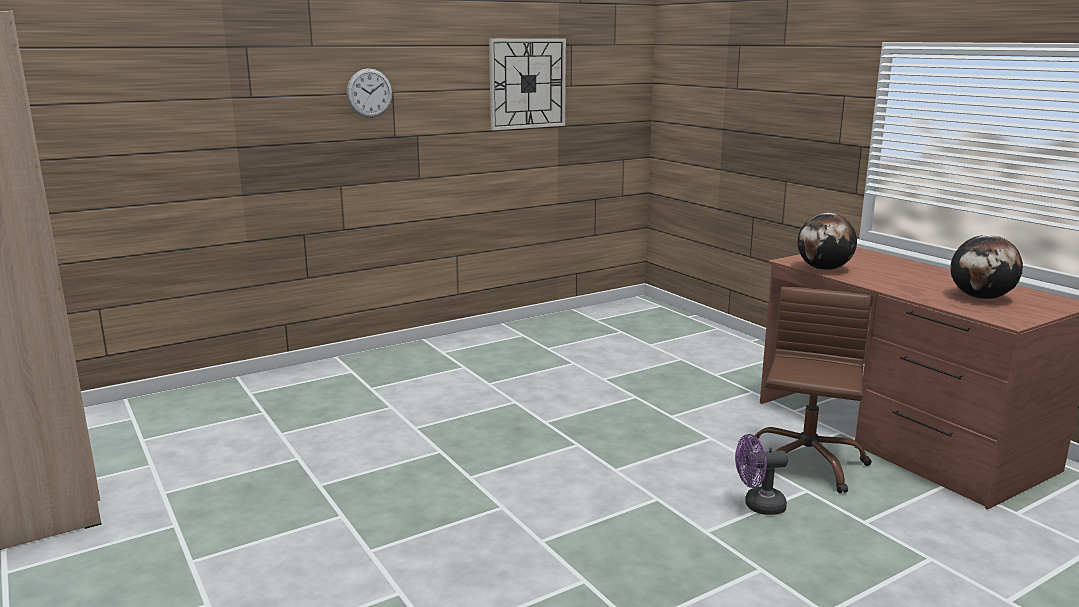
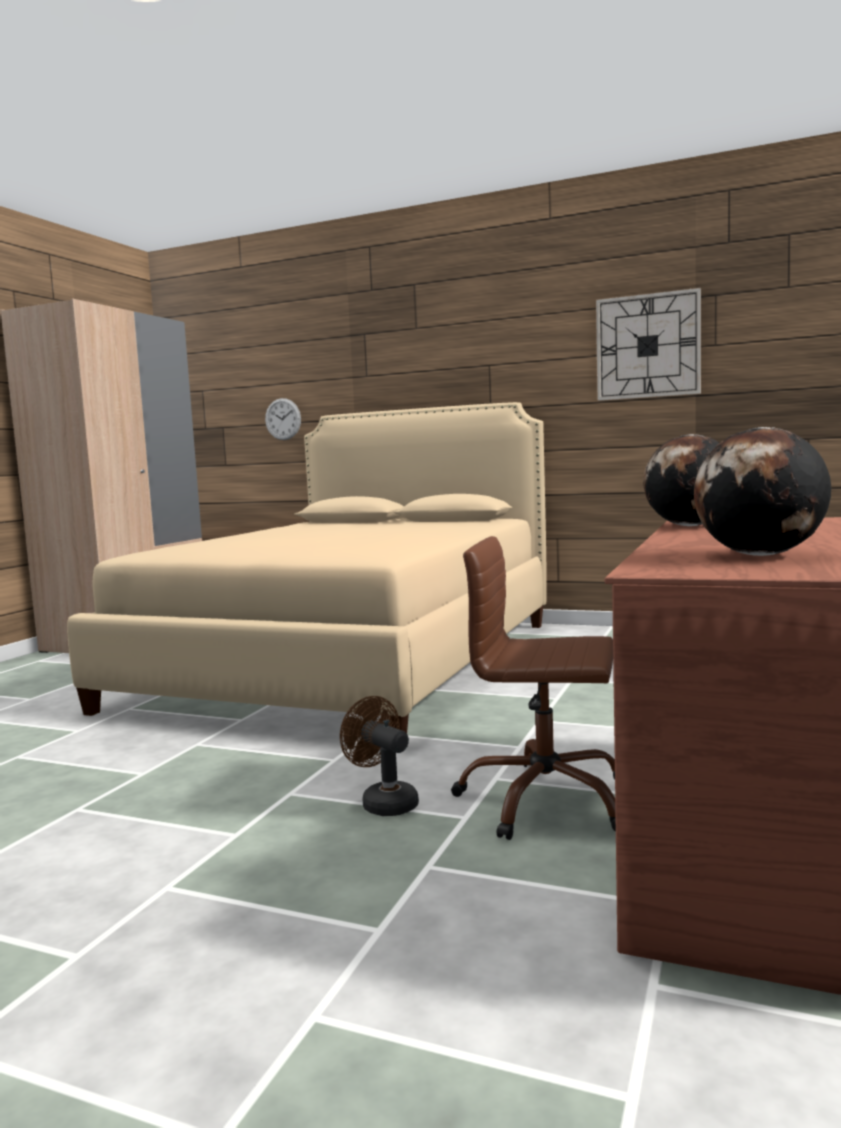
camera: 55 degrees right, 10 degrees down
wall clock [347,68,392,118] -> wall clock moved to [265,398,301,440]
purple fan [735,434,788,515] -> brown fan [340,696,419,816]
brown office chair [750,286,872,493] -> brown office chair turned 150 degrees counterclockwise [451,536,616,840]
none -> beige bed [67,402,547,733]

